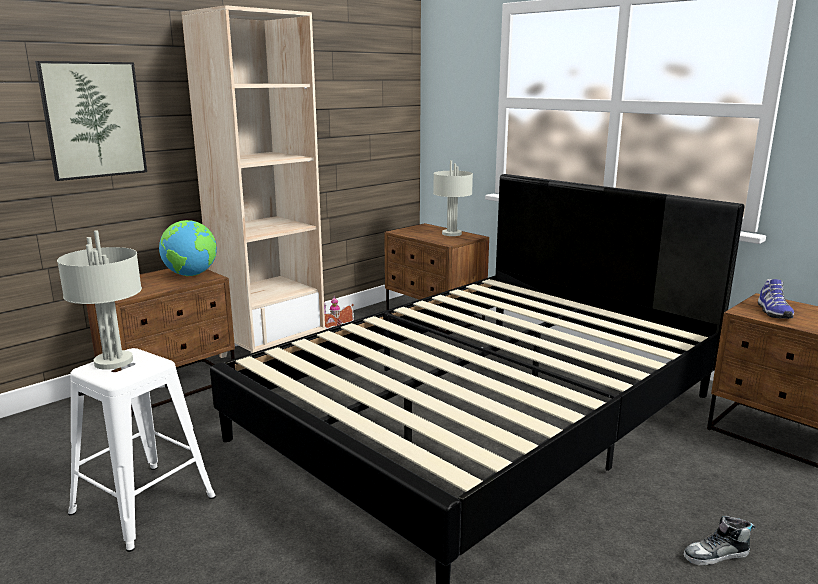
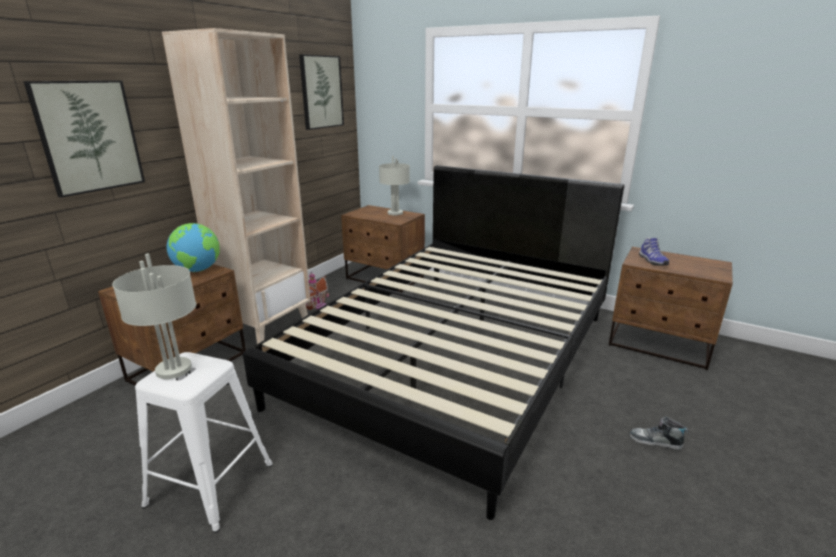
camera: 15 degrees left, 5 degrees up
shoe [683,516,755,565] -> shoe turned 45 degrees clockwise [629,416,688,450]
none -> picture [299,54,344,130]

